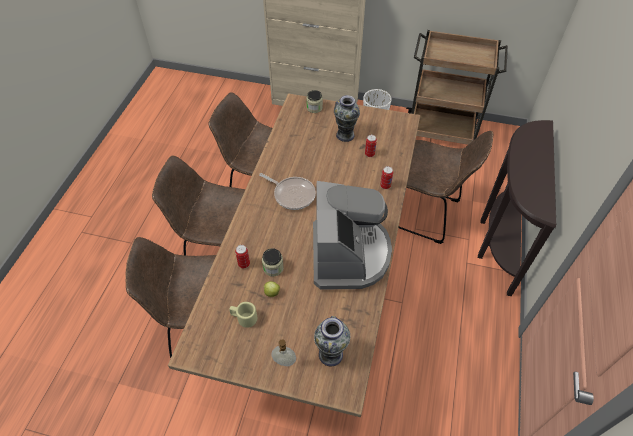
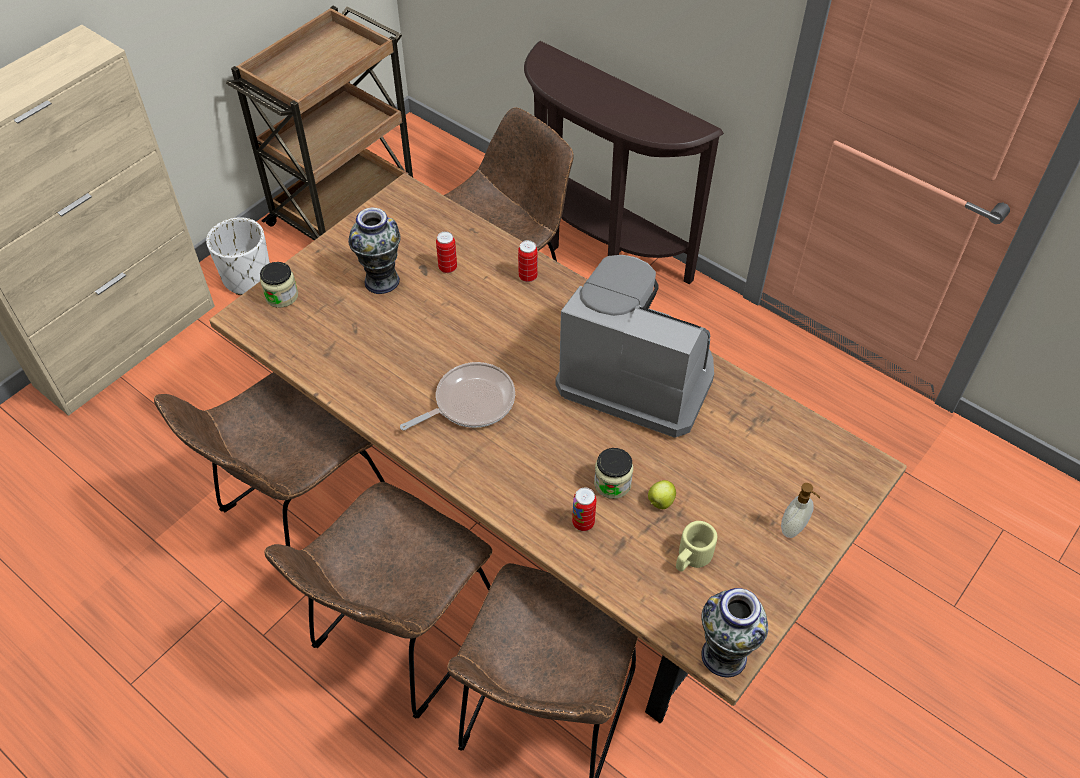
camera: 65 degrees left, 0 degrees up
vase [314,316,350,366] -> vase moved to [701,588,768,677]

